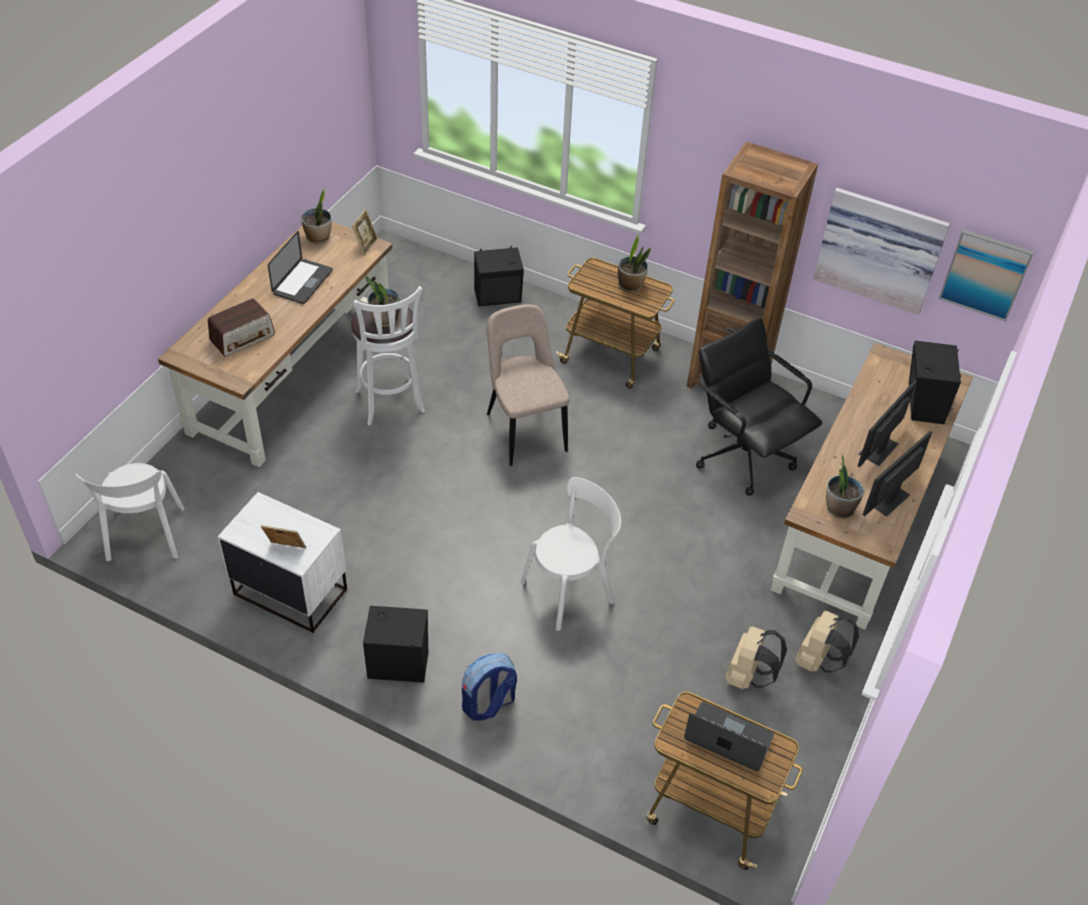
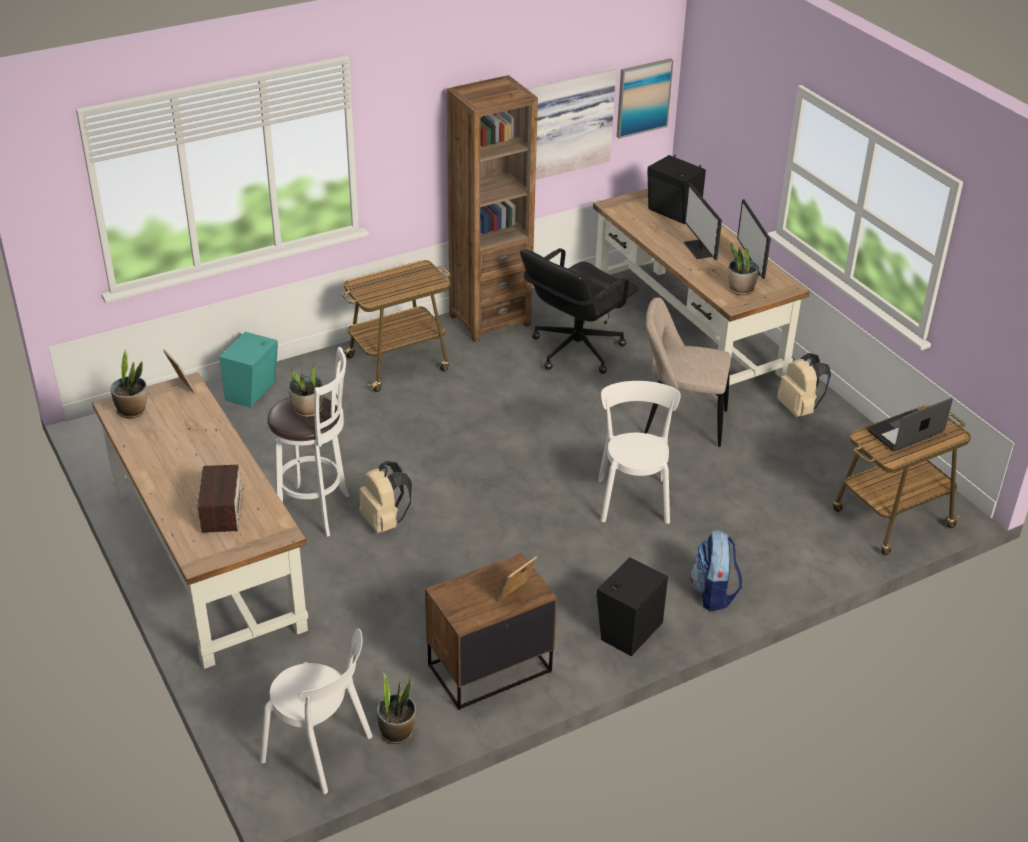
camera: 55 degrees left, 10 degrees down
white nightstand [218,492,347,633] -> brown nightstand [425,553,557,710]
laptop [268,231,333,304] -> none
black speaker [474,246,524,306] -> turquoise speaker [219,332,278,408]
beige chair [487,304,570,466] -> beige chair moved to [644,297,731,447]
potted plant [618,233,651,293] -> potted plant moved to [377,673,416,744]
black office chair [696,318,822,496] -> black office chair turned 45 degrees counterclockwise [520,248,638,374]
beige backpack [725,627,787,689] -> beige backpack moved to [359,461,412,533]

